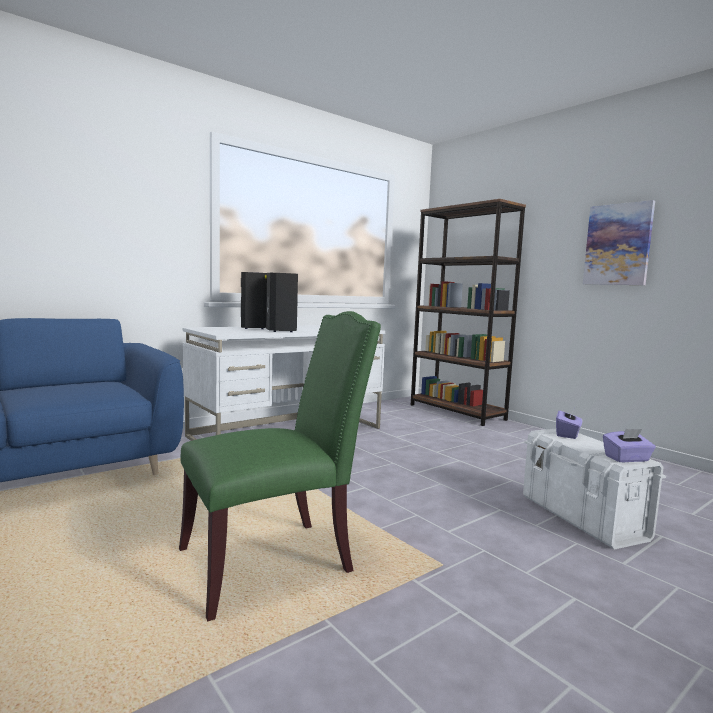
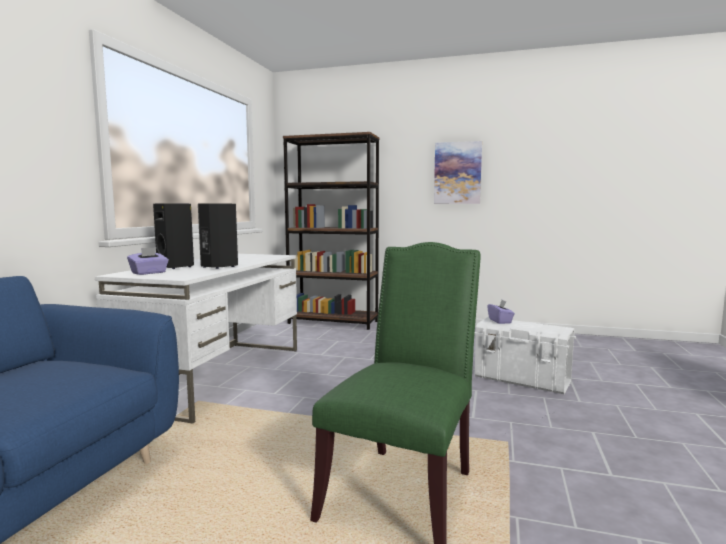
camera: 35 degrees left, 0 degrees up
purple tissue box [603,429,656,462] -> purple tissue box moved to [127,247,169,275]

